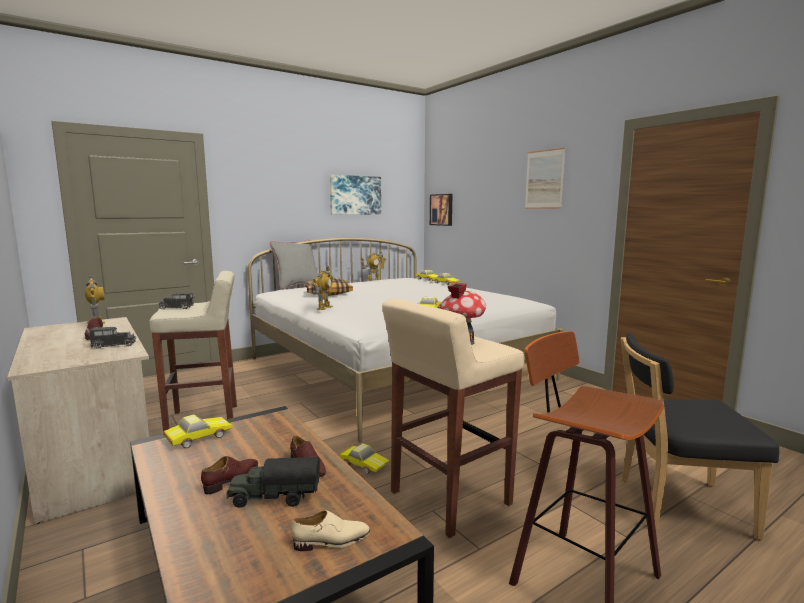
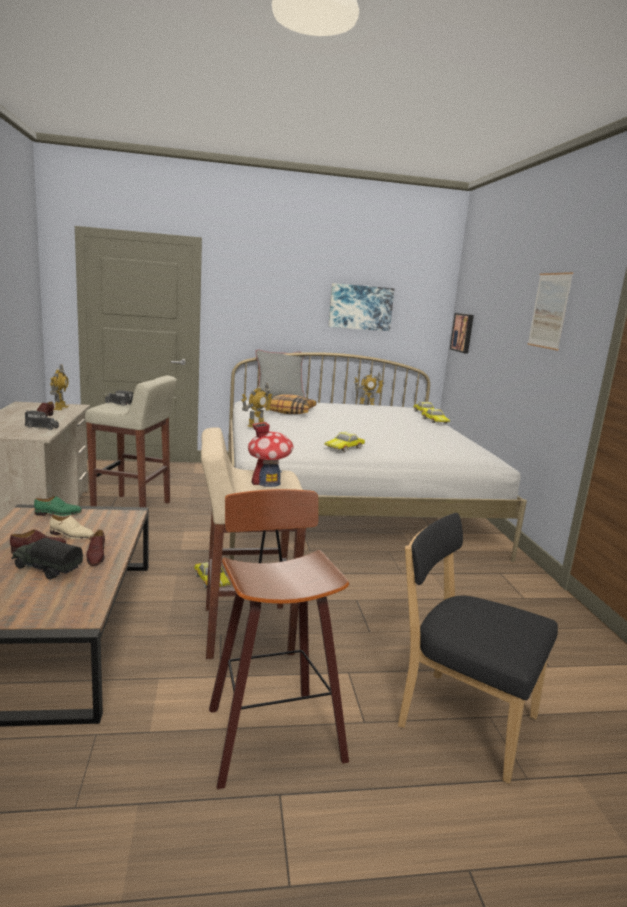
camera: 25 degrees right, 5 degrees up
toy car [163,414,232,448] -> green shoe [34,496,82,516]
beige shoe [292,510,370,551] -> beige shoe moved to [50,515,94,539]

